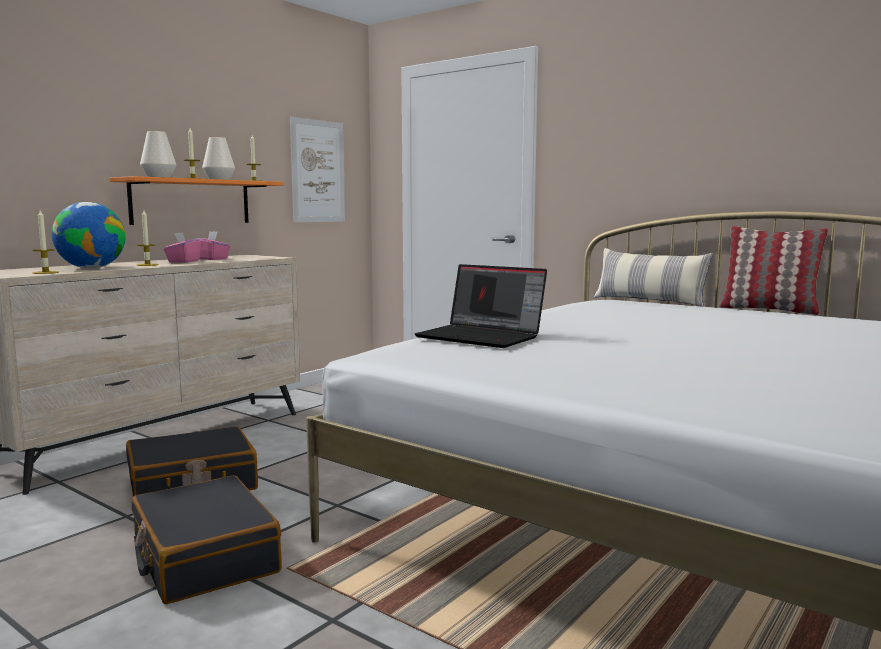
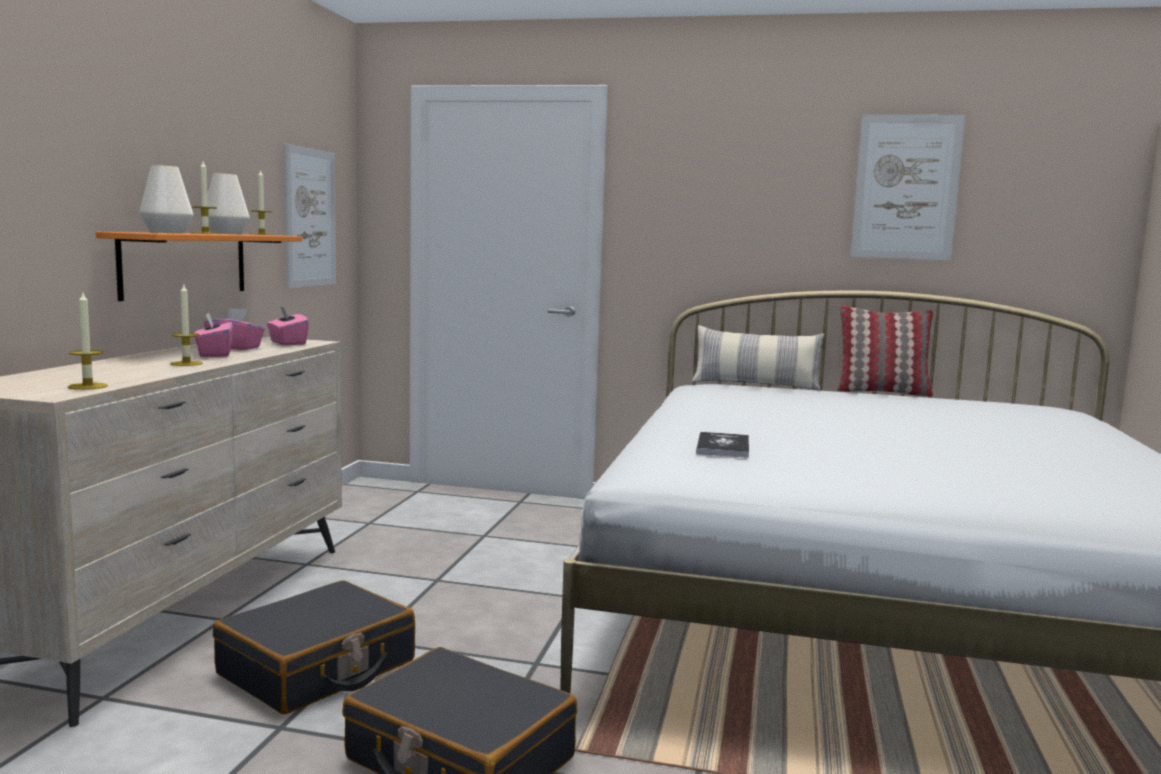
camera: 25 degrees left, 0 degrees up
globe [52,202,125,269] -> none
laptop [415,264,547,348] -> book [696,432,749,458]
none -> pink tissue box [267,306,309,345]
none -> picture [851,115,966,260]

